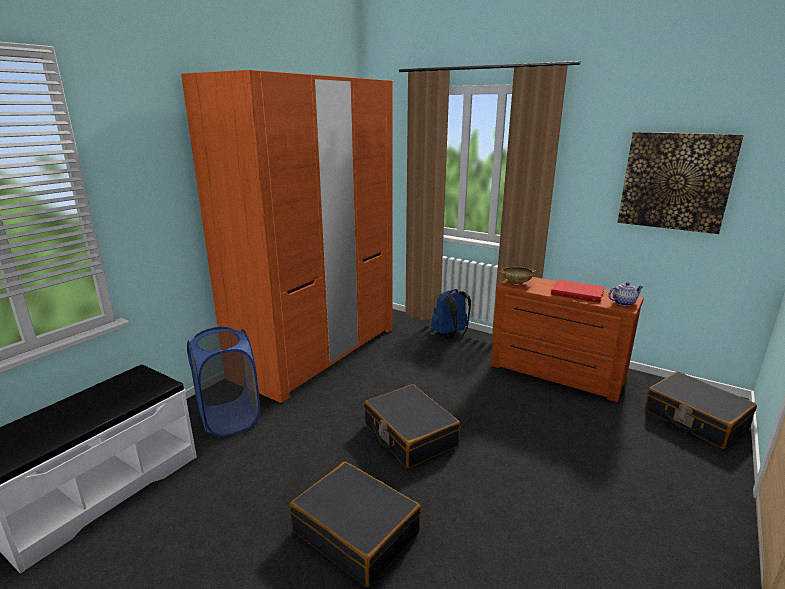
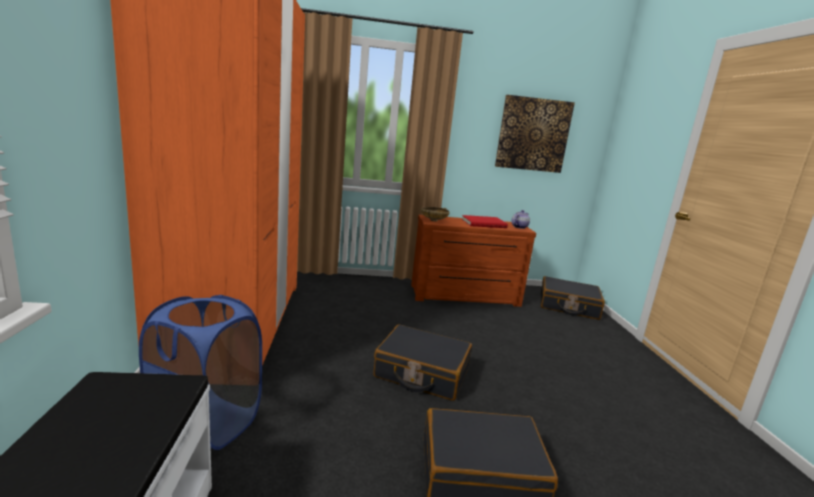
camera: 40 degrees left, 5 degrees down
blue backpack [431,289,471,339] -> none

